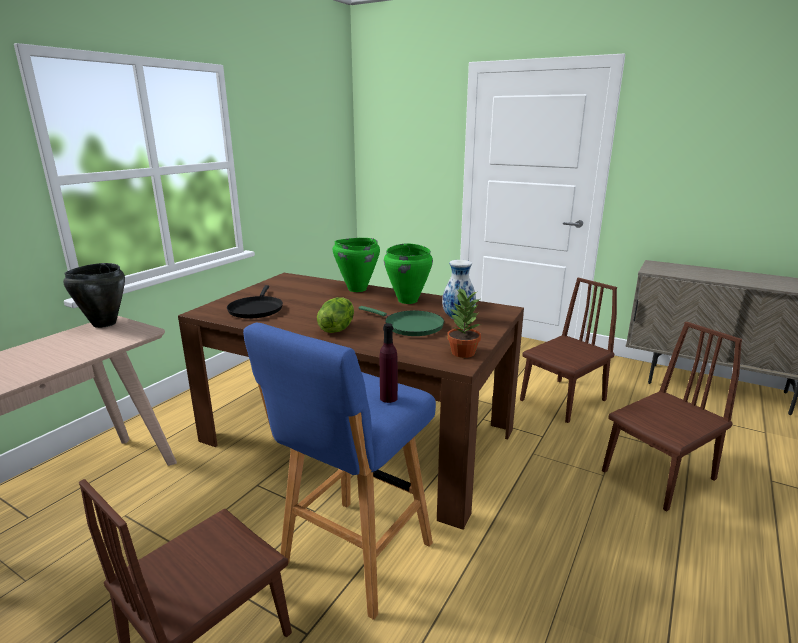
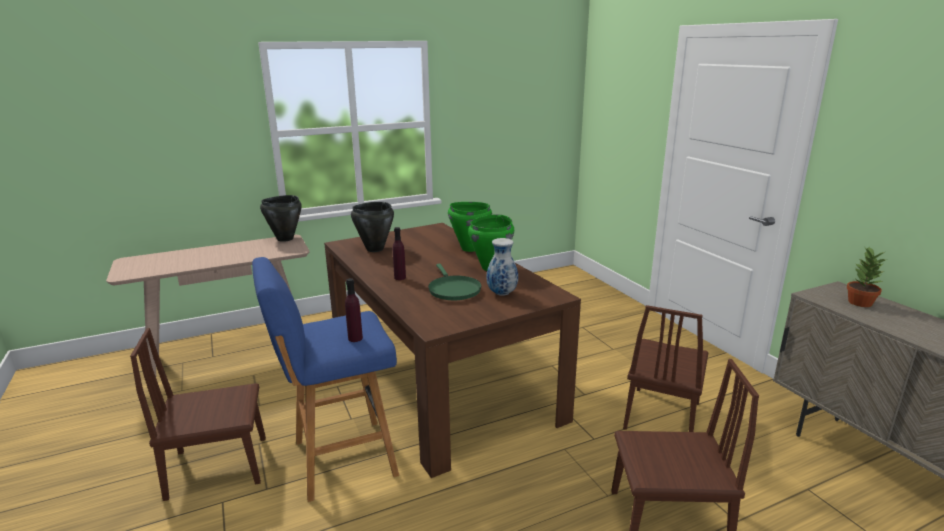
camera: 35 degrees right, 0 degrees up
black frying pan [227,285,283,319] -> black cooking pot [351,202,394,252]
lettuce [317,297,354,333] -> purple bottle [393,227,406,280]
potted plant [447,288,481,358] -> potted plant moved to [847,247,888,307]
brown chair [520,277,617,423] -> brown chair turned 120 degrees clockwise [623,305,709,432]

